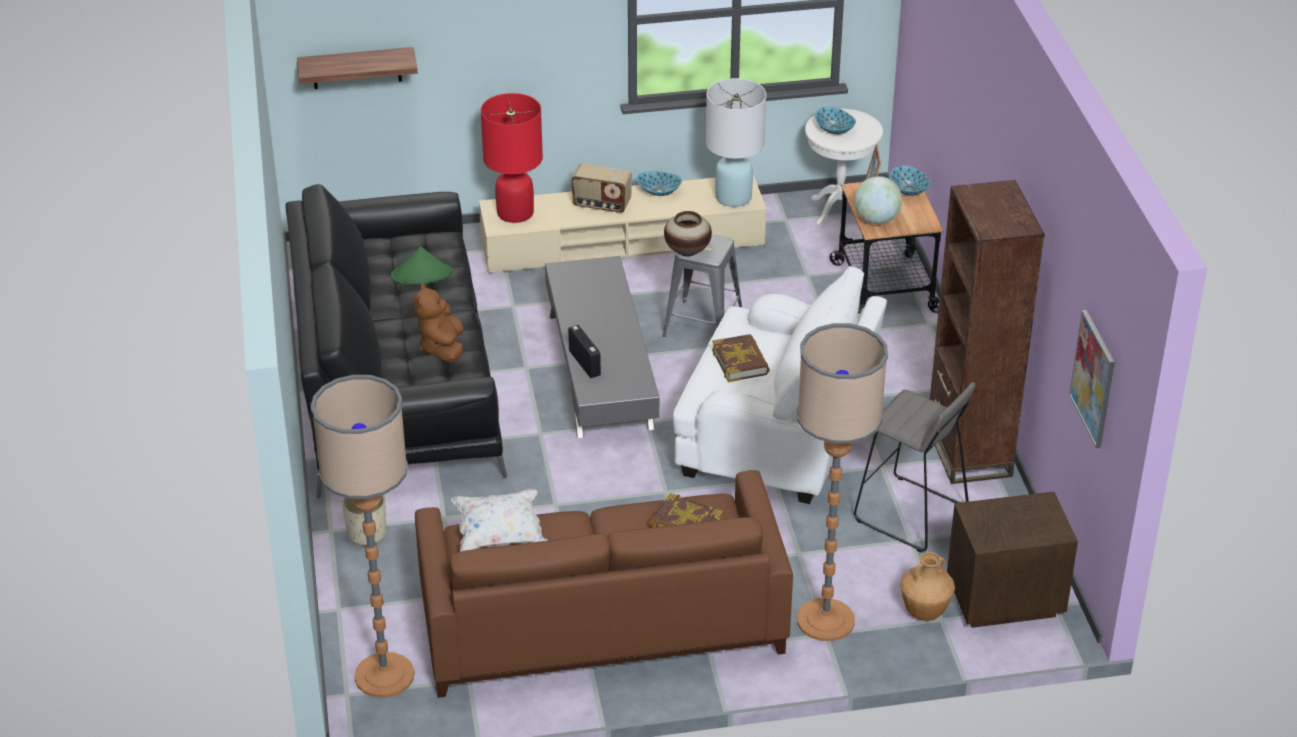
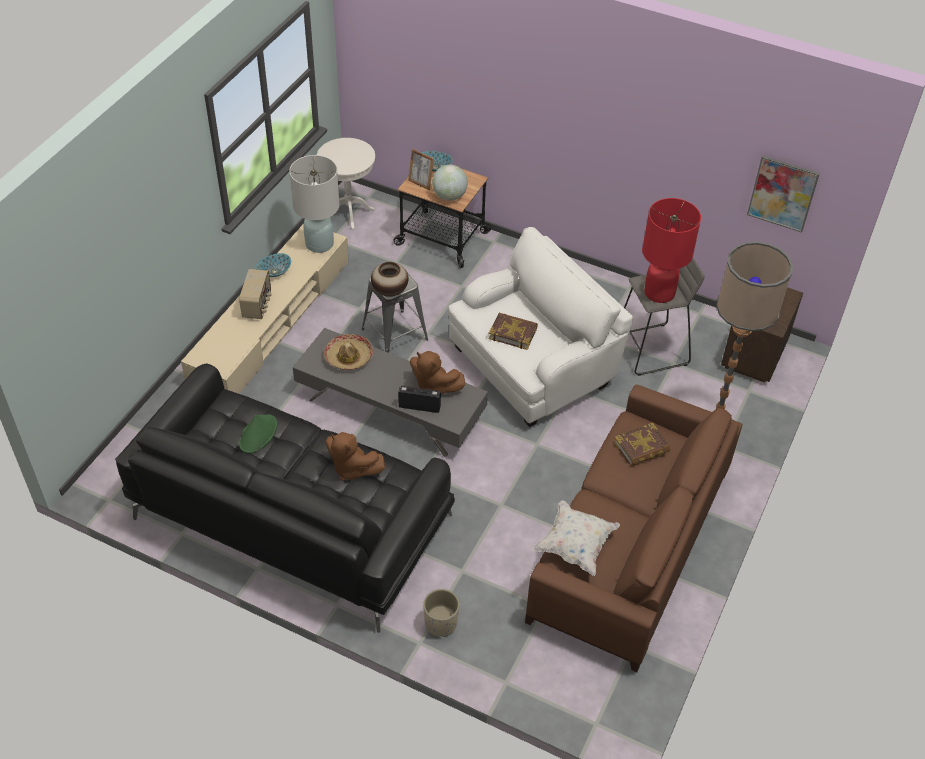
camera: 55 degrees left, 10 degrees up
shelf [297,47,418,89] -> none
floor lamp [311,375,414,698] -> none
red table lamp [481,93,543,223] -> red table lamp moved to [642,198,701,303]
radio [571,163,632,213] -> radio turned 45 degrees counterclockwise [239,269,271,319]
bowl [815,106,856,135] -> none
brown vase [900,552,955,621] -> none
brown bookcase [930,180,1045,484] -> none
none -> hat [324,334,373,370]
none -> brown plush toy [410,351,466,394]

